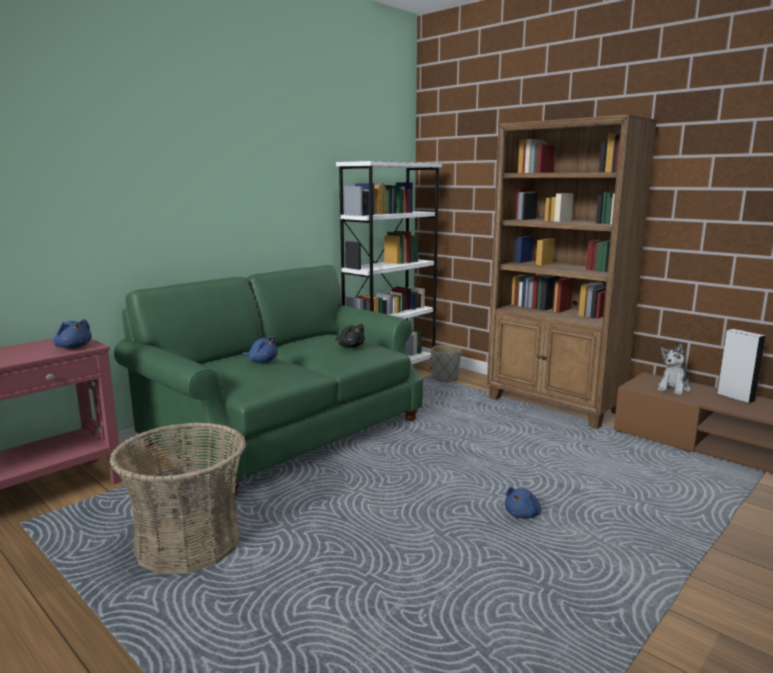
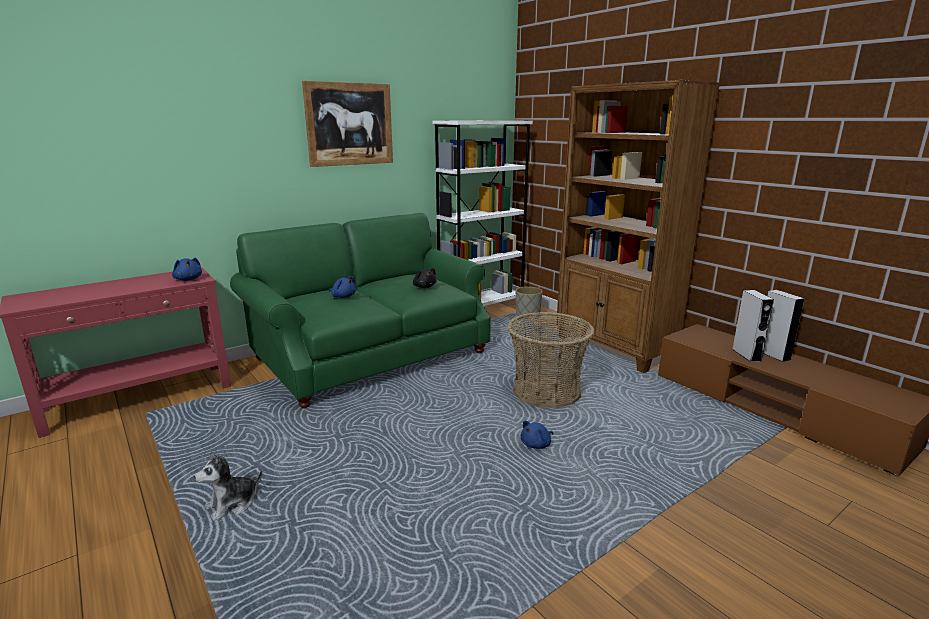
camera: 10 degrees right, 5 degrees up
basket [109,422,246,574] -> basket moved to [507,312,595,408]
plush toy [658,344,691,395] -> plush toy moved to [194,451,262,521]
none -> picture [302,81,393,167]
none -> grey speaker [732,290,774,362]

